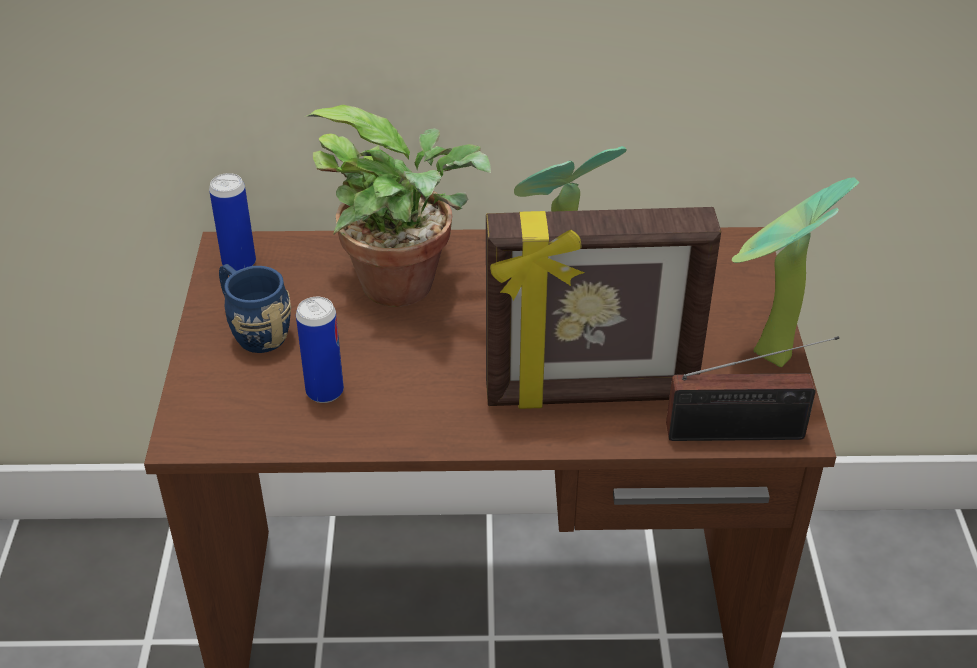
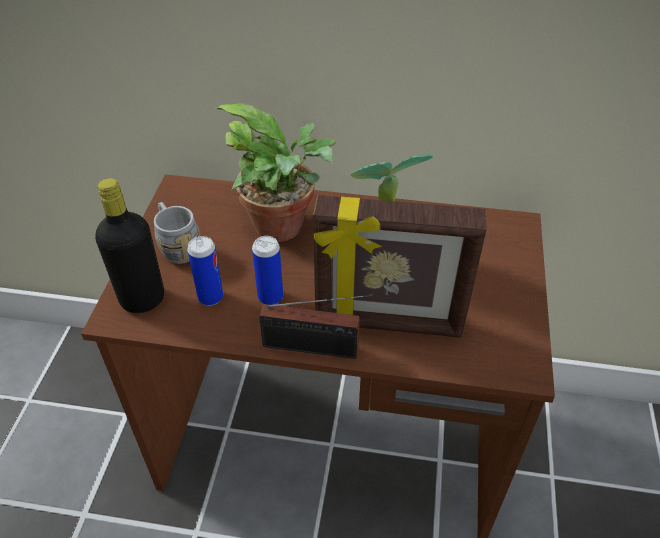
camera: 10 degrees right, 5 degrees up
can [209,173,256,271] -> can moved to [252,236,283,305]
blue mug [219,264,291,353] -> grey mug [154,202,200,264]
radio [666,336,839,441] -> radio moved to [259,294,373,359]
potted plant [732,177,859,367] -> none
none -> black bottle [95,178,164,313]

